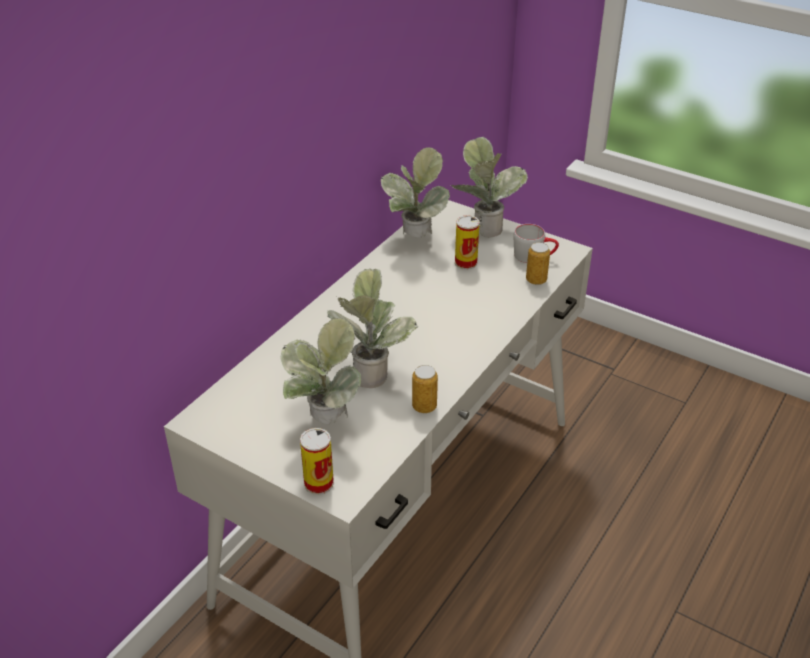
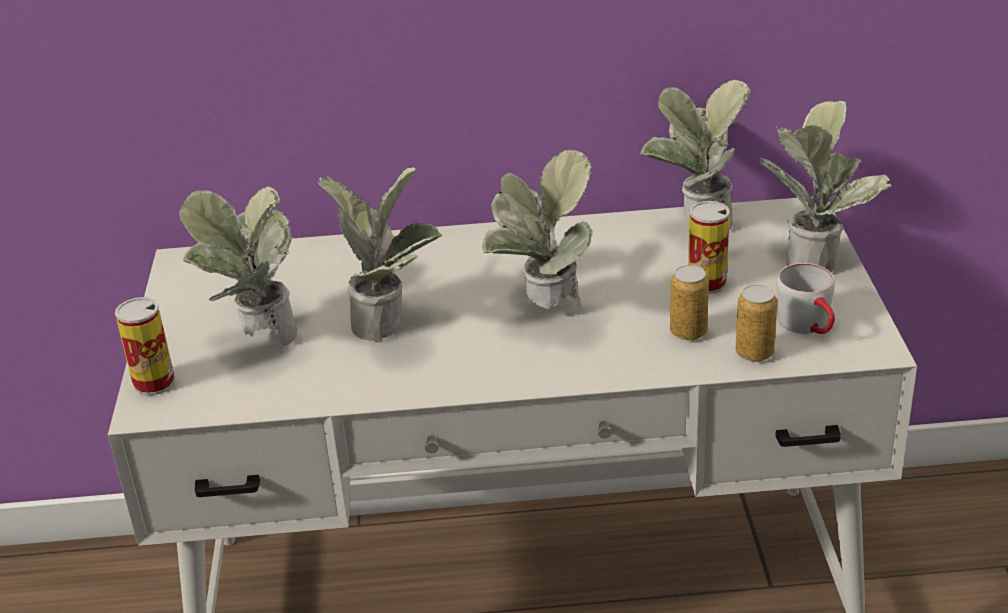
camera: 55 degrees right, 5 degrees down
can [412,365,438,413] -> can moved to [670,265,709,340]
none -> potted plant [482,150,593,309]

